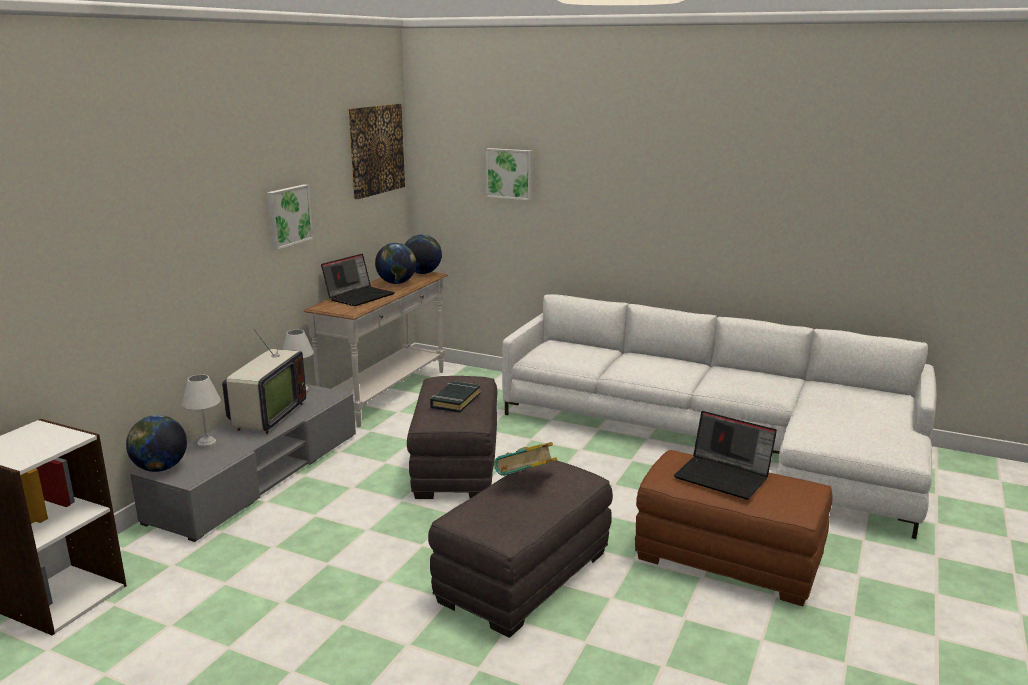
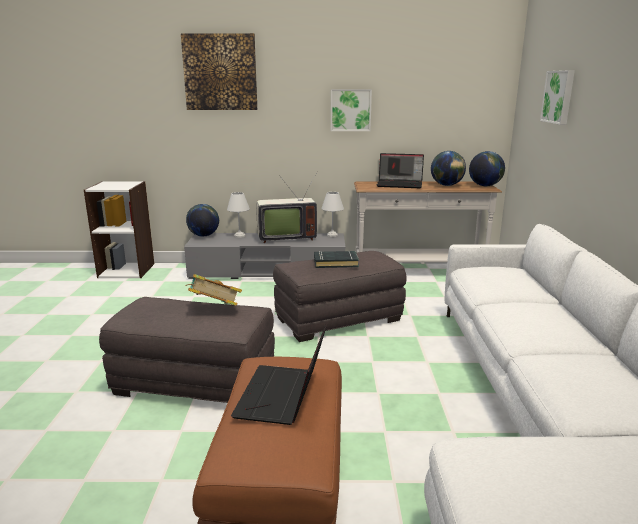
camera: 65 degrees right, 0 degrees up
picture [348,104,405,199] -> picture moved to [181,33,257,110]

